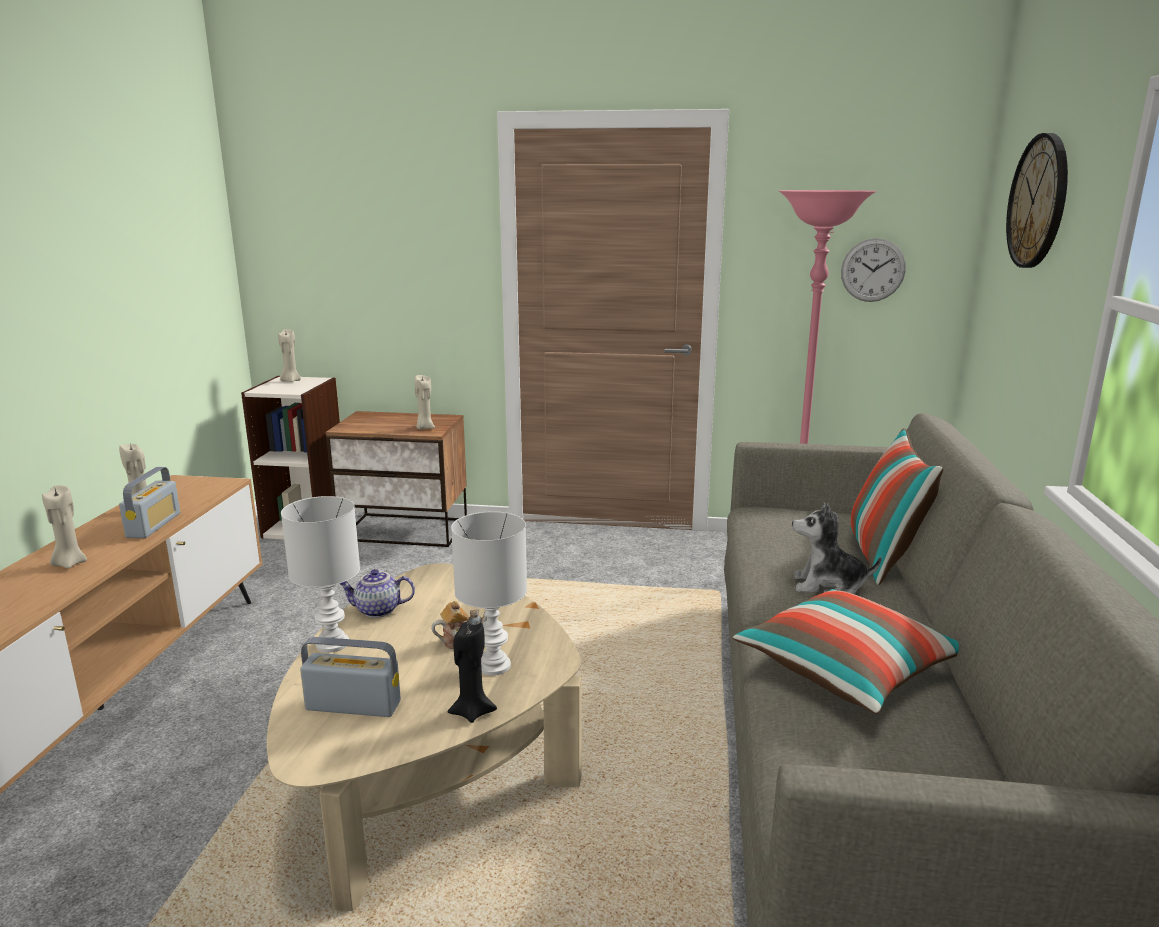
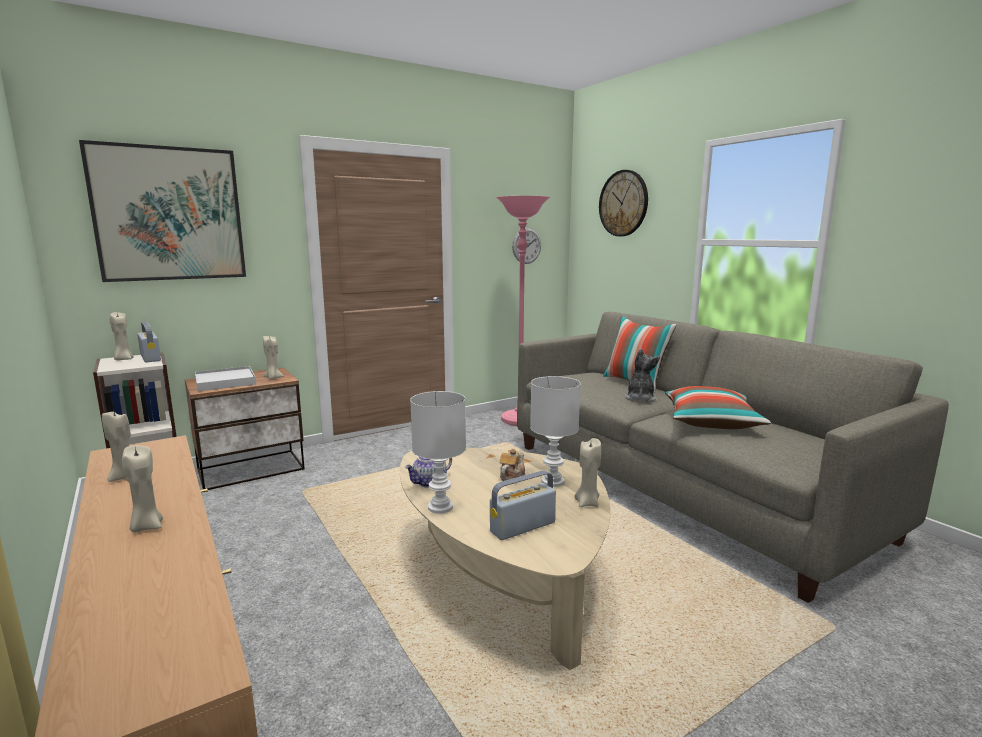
camera: 40 degrees left, 5 degrees down
radio [119,467,180,538] -> radio moved to [137,322,161,363]
black candle [448,622,497,723] -> beige candle [574,438,601,507]
plush toy [792,502,881,594] -> plush toy turned 135 degrees clockwise [625,348,660,402]
none -> picture [79,140,246,282]
none -> white tray [195,366,256,391]

